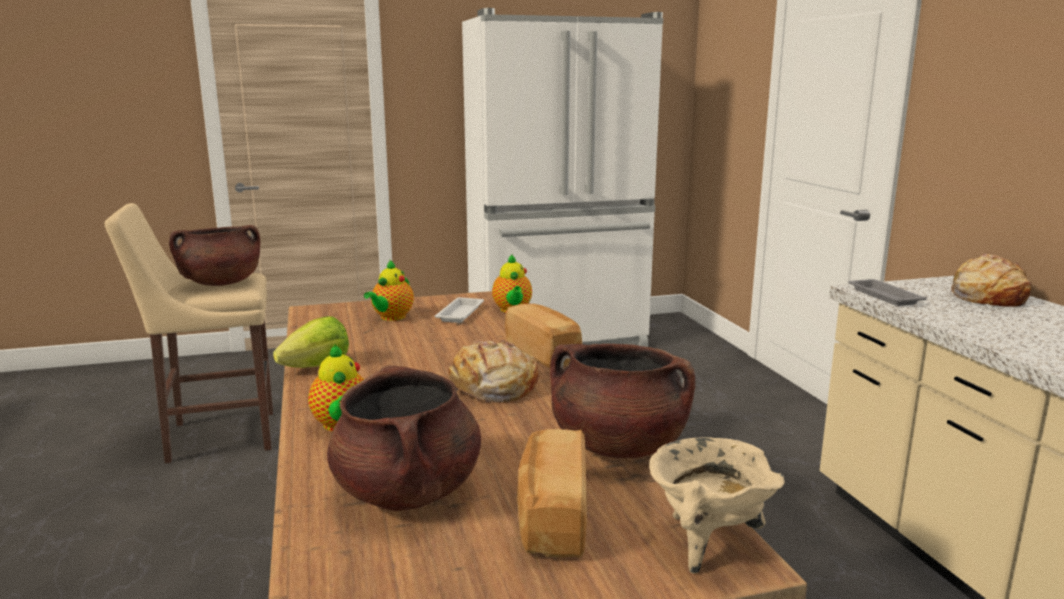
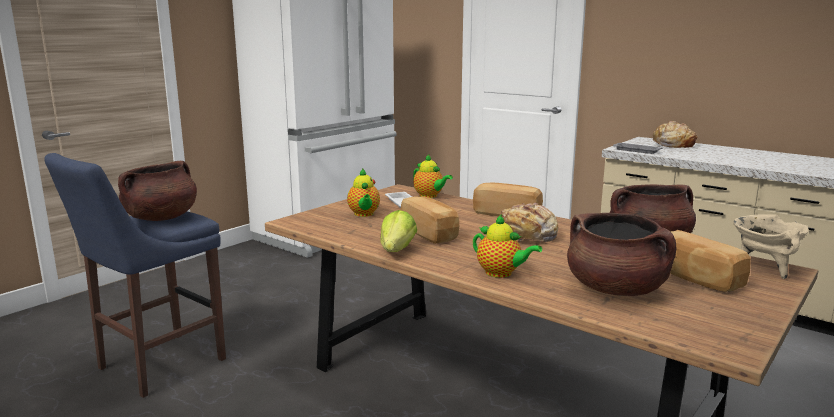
camera: 35 degrees left, 0 degrees up
beige stool [104,203,273,463] -> blue stool [44,153,226,398]
none -> bread [401,196,459,244]

